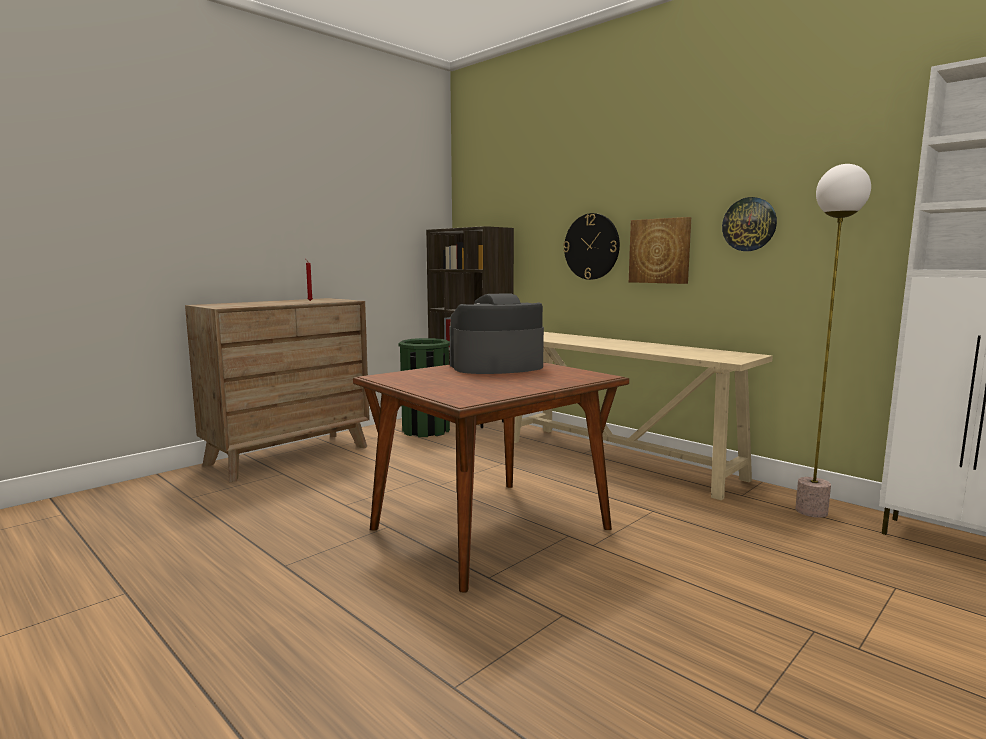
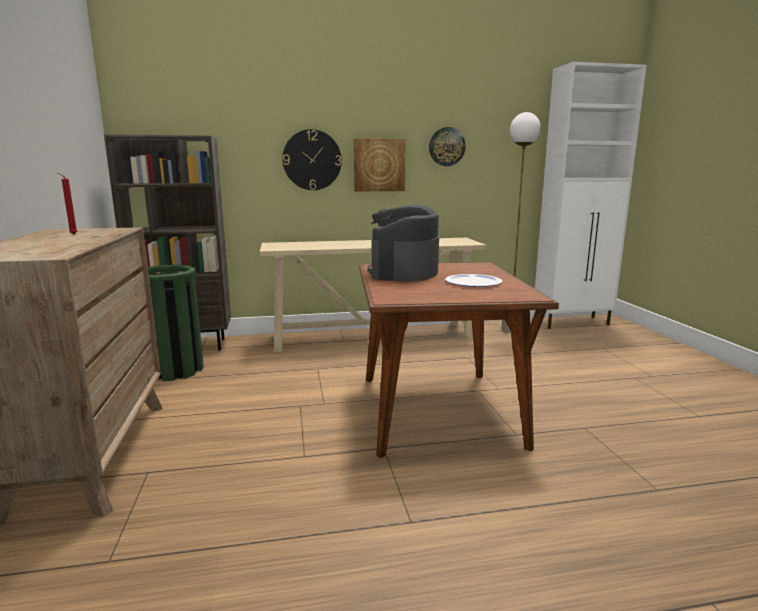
camera: 55 degrees left, 5 degrees up
none -> plate [445,274,503,287]

